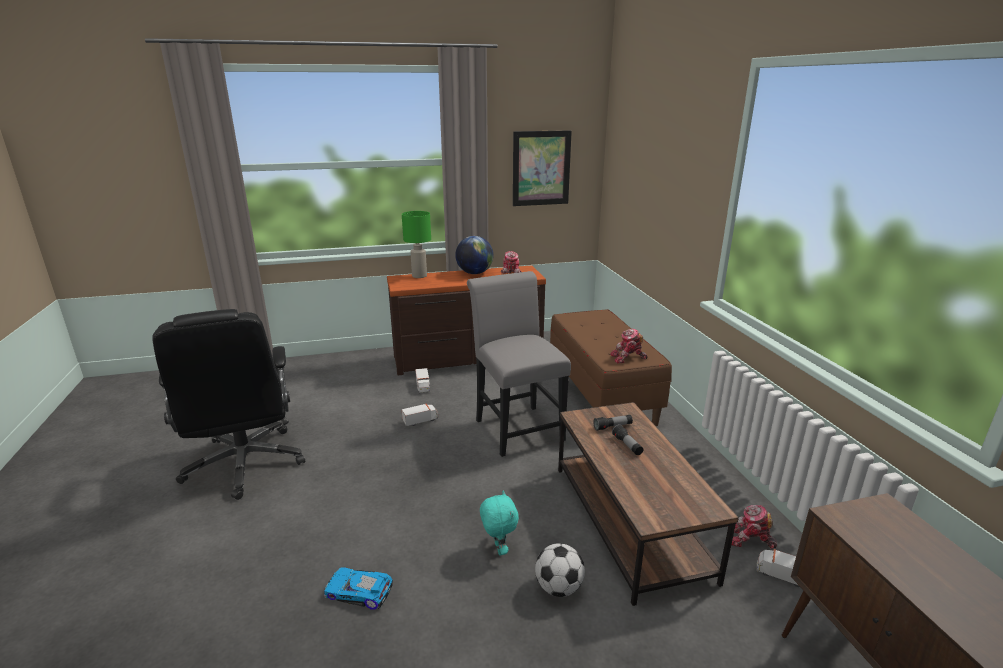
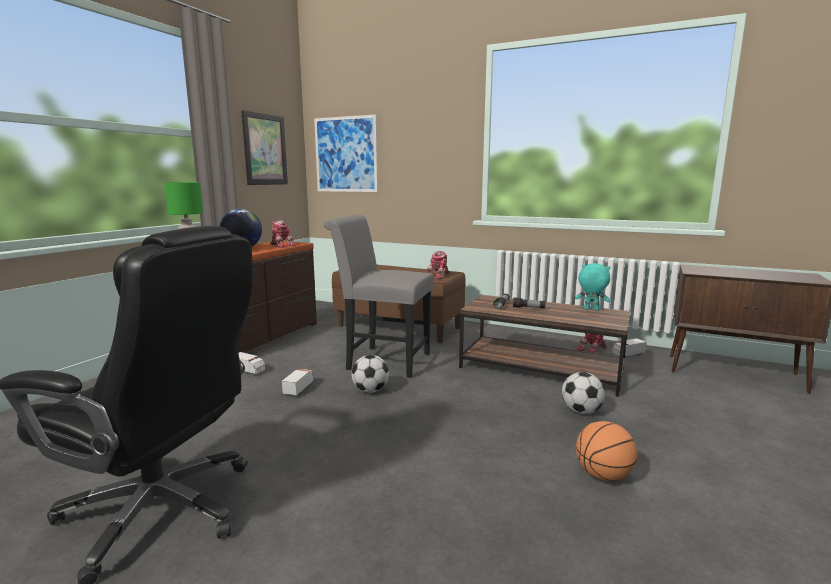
camera: 50 degrees left, 10 degrees down
toy car [324,568,393,610] -> none
turquoise plush toy [480,490,519,555] -> turquoise plush toy moved to [575,263,610,311]
none -> picture [314,114,378,192]
none -> football [352,355,389,393]
none -> basketball [576,421,638,481]

